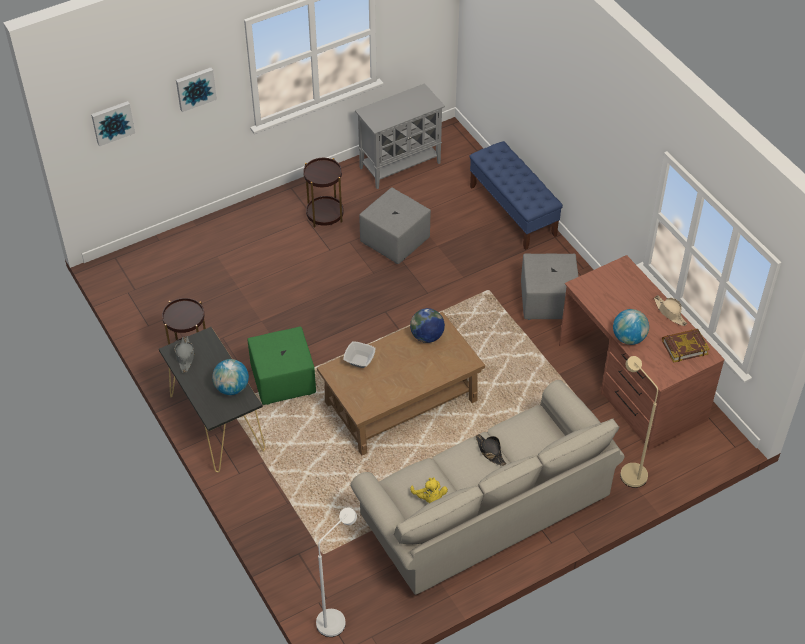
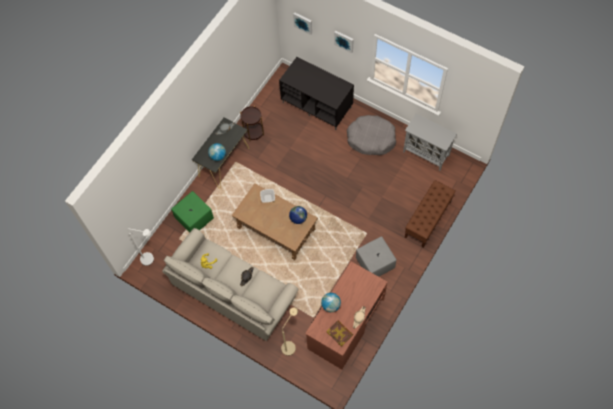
camera: 65 degrees right, 15 degrees up
green ottoman [248,326,316,405] -> green ottoman moved to [171,191,214,233]
brown side table [303,158,344,228] -> grey dog bed [347,115,396,155]
grey ottoman [359,187,431,264] -> none
blue bench [469,141,563,250] -> brown bench [405,180,456,248]
none -> black tv stand [279,57,354,130]

